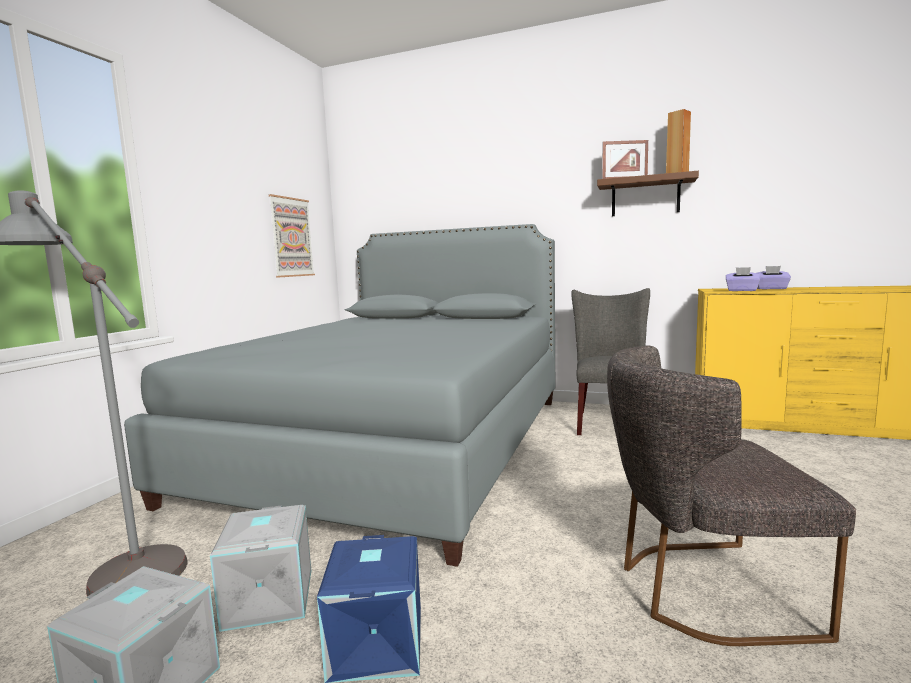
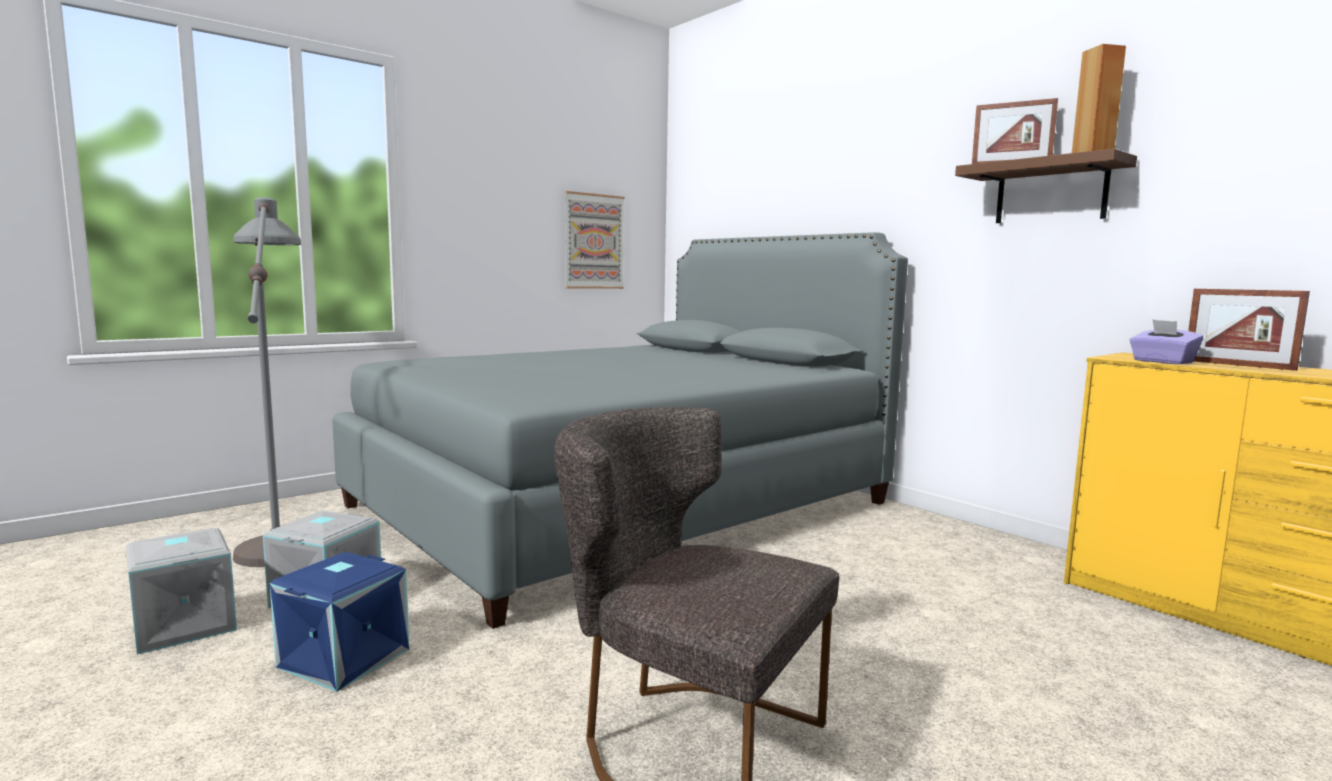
camera: 30 degrees right, 0 degrees up
grey chair [571,288,650,435] -> none
purple tissue box [757,266,791,289] -> picture frame [1188,289,1310,371]

